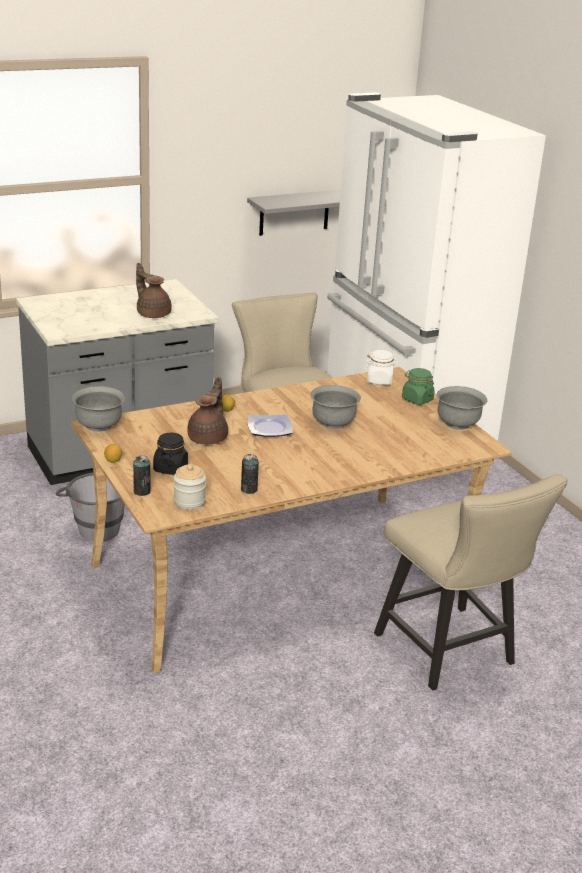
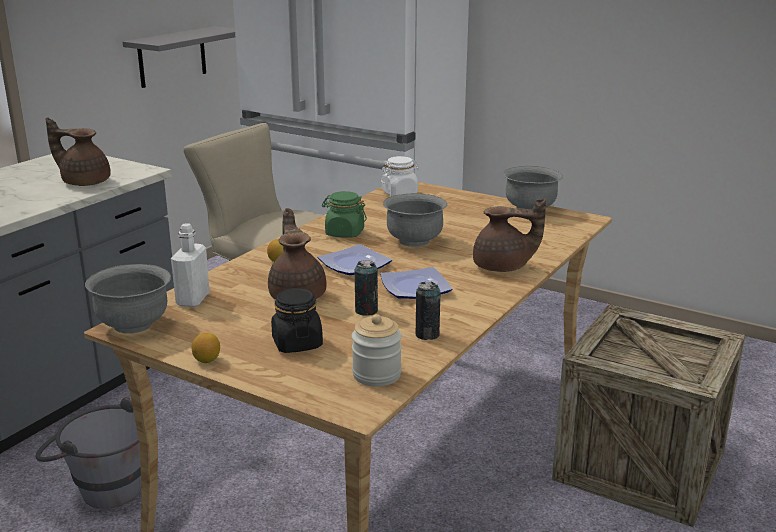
camera: 30 degrees left, 5 degrees down
can [133,456,151,496] -> can moved to [355,260,378,316]
beige chair [374,474,567,690] -> crate [552,304,745,527]
green jar [402,368,435,405] -> green jar moved to [322,191,367,238]
none -> white bottle [171,223,210,307]
none -> plate [380,267,452,299]
none -> brown teapot [473,198,546,272]

